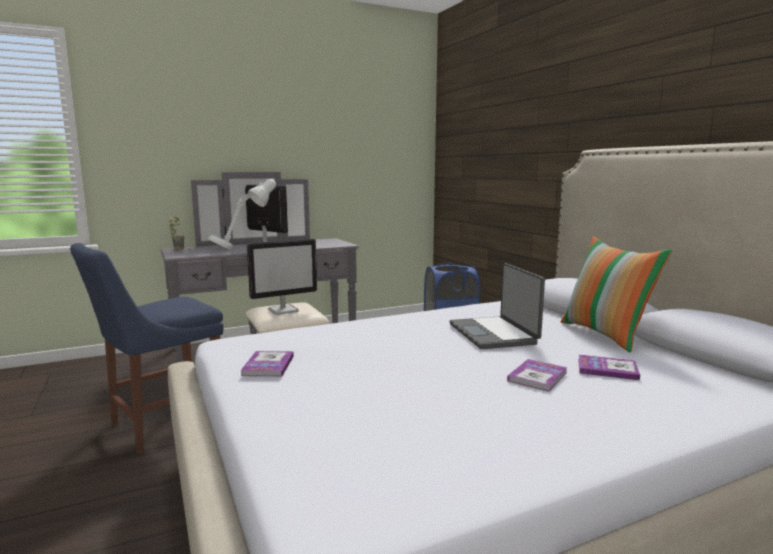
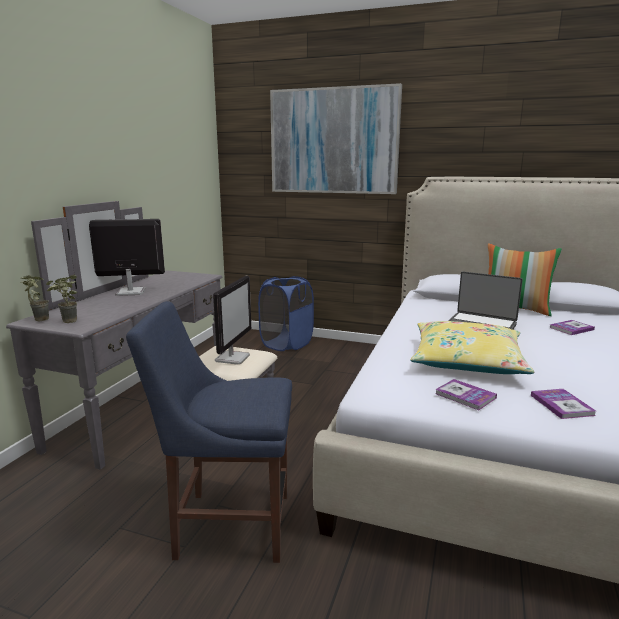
camera: 45 degrees left, 5 degrees up
blue chair [70,243,224,454] -> blue chair turned 90 degrees clockwise [126,301,292,563]
white table lamp [208,179,276,250] -> none
book [507,359,568,392] -> book moved to [531,389,596,419]
none -> potted plant [46,275,77,323]
none -> picture [270,83,402,194]
none -> yellow pillow [410,321,535,374]

